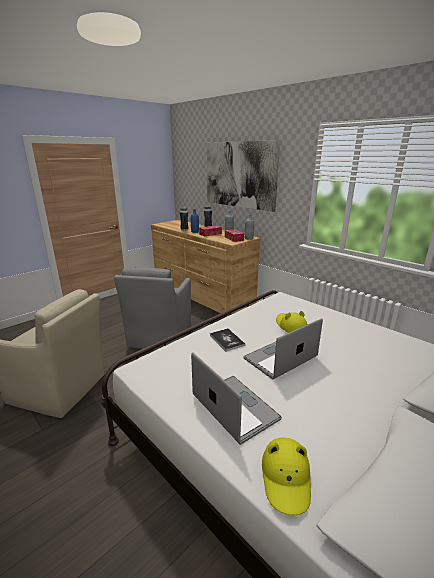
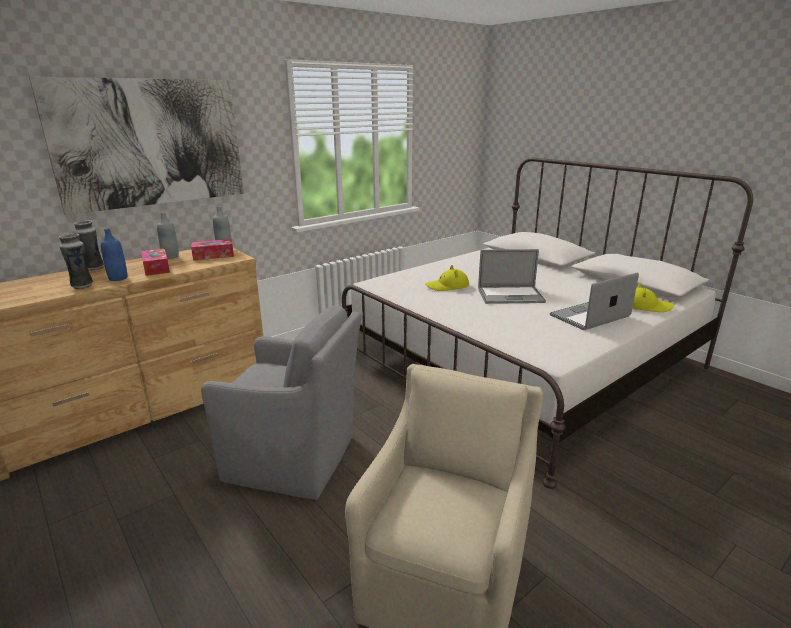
camera: 85 degrees left, 0 degrees up
book [210,328,245,352] -> none
laptop [243,318,323,380] -> laptop turned 60 degrees counterclockwise [478,249,546,304]

